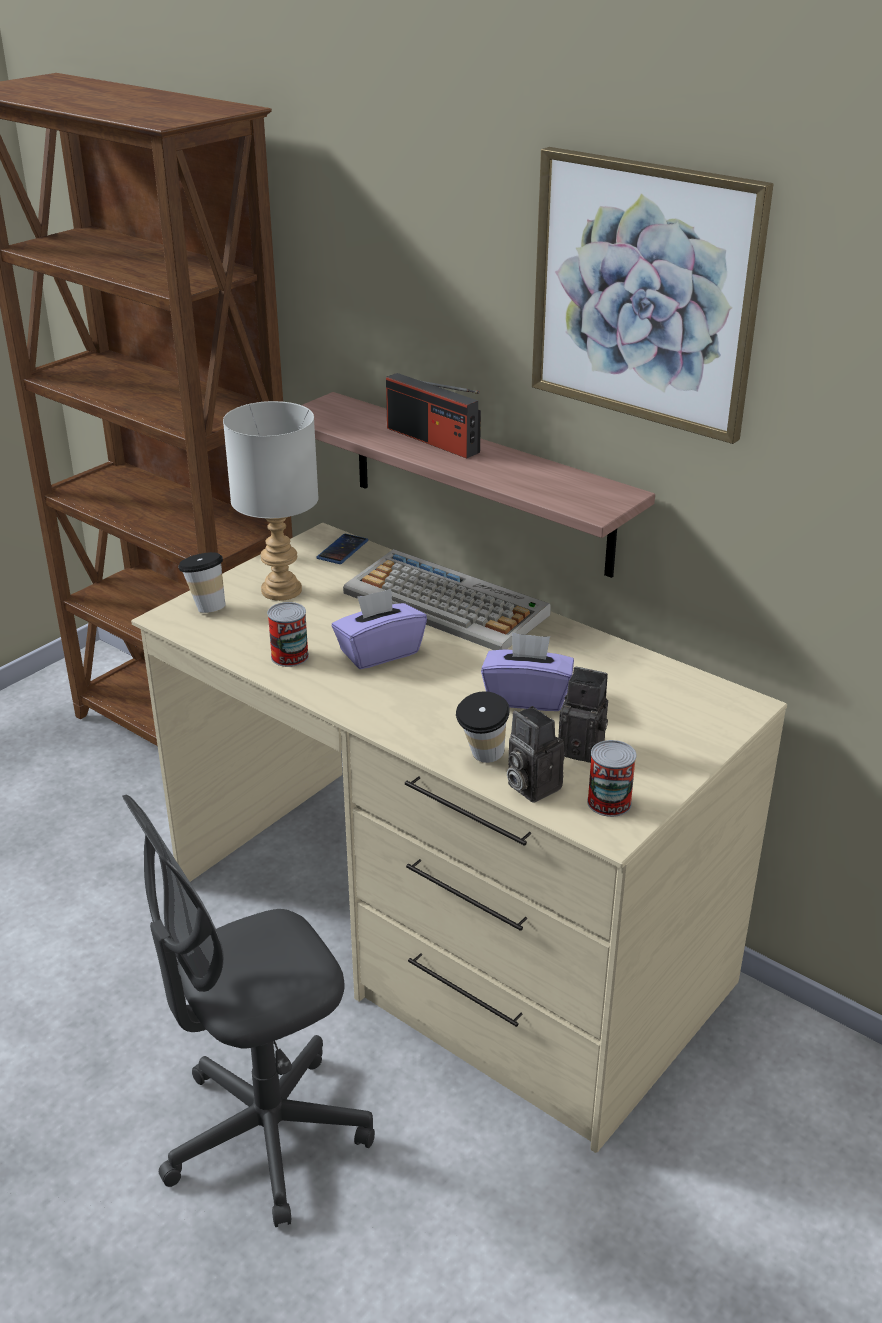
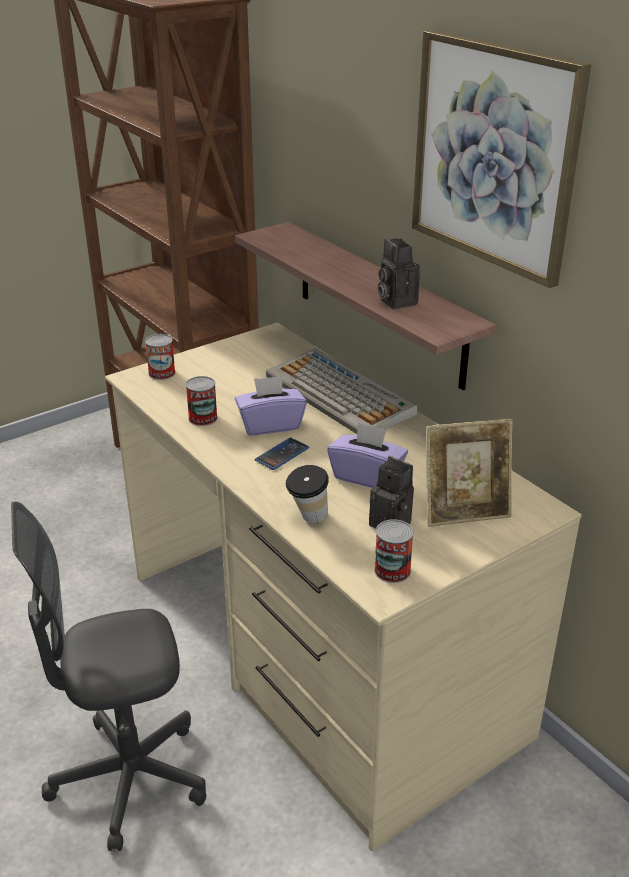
camera: 15 degrees right, 0 degrees up
cup [178,552,226,613] -> can [145,334,176,380]
grey table lamp [223,401,319,601] -> none
phone [316,534,368,564] -> phone moved to [255,438,309,470]
radio [386,373,481,459] -> none
camera [507,706,564,803] -> camera moved to [378,238,420,309]
none -> picture frame [426,419,512,527]

